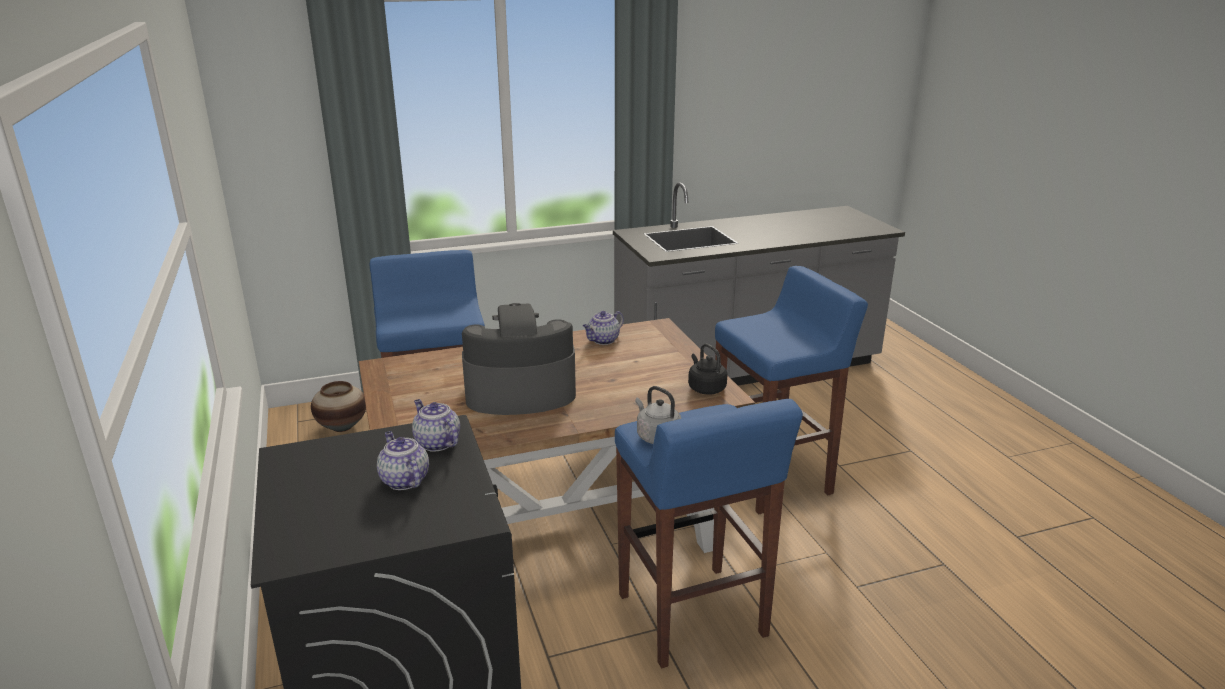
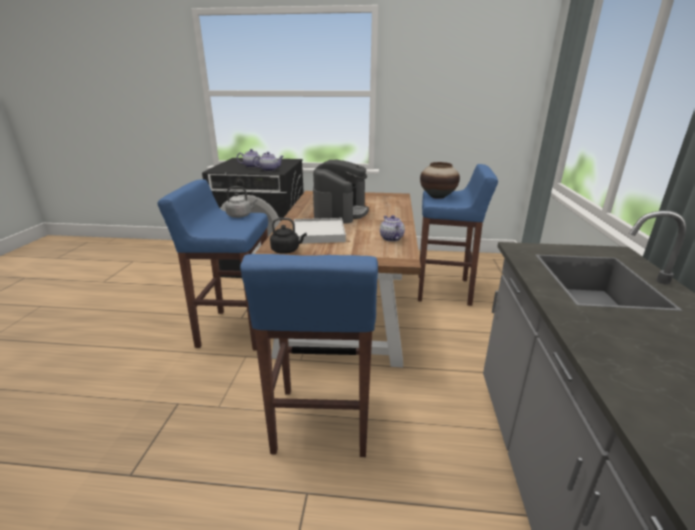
camera: 115 degrees right, 0 degrees up
vase [311,381,366,432] -> vase moved to [420,162,460,199]
none -> white tray [294,218,346,244]

